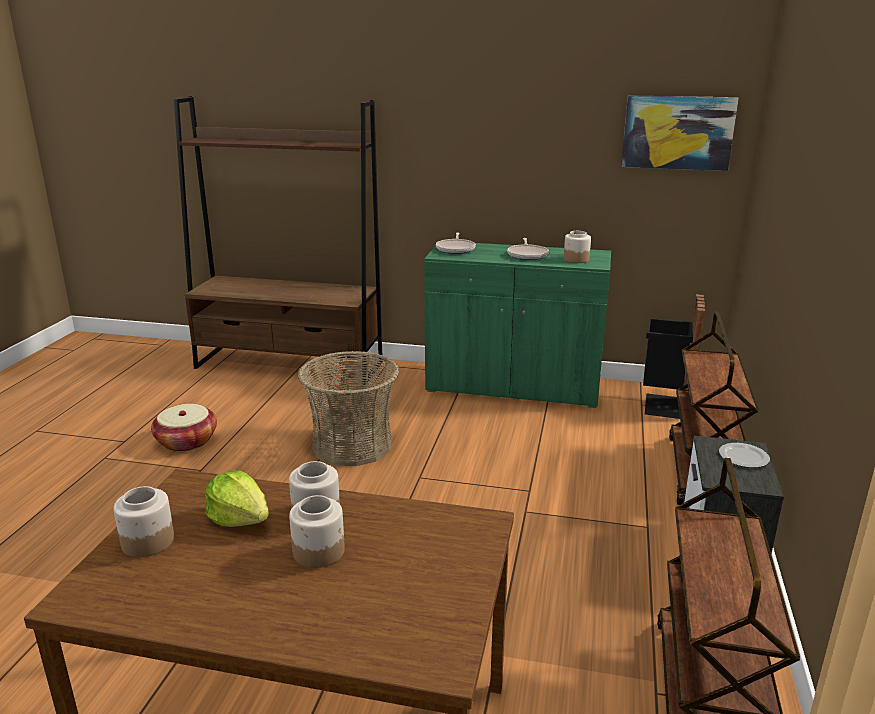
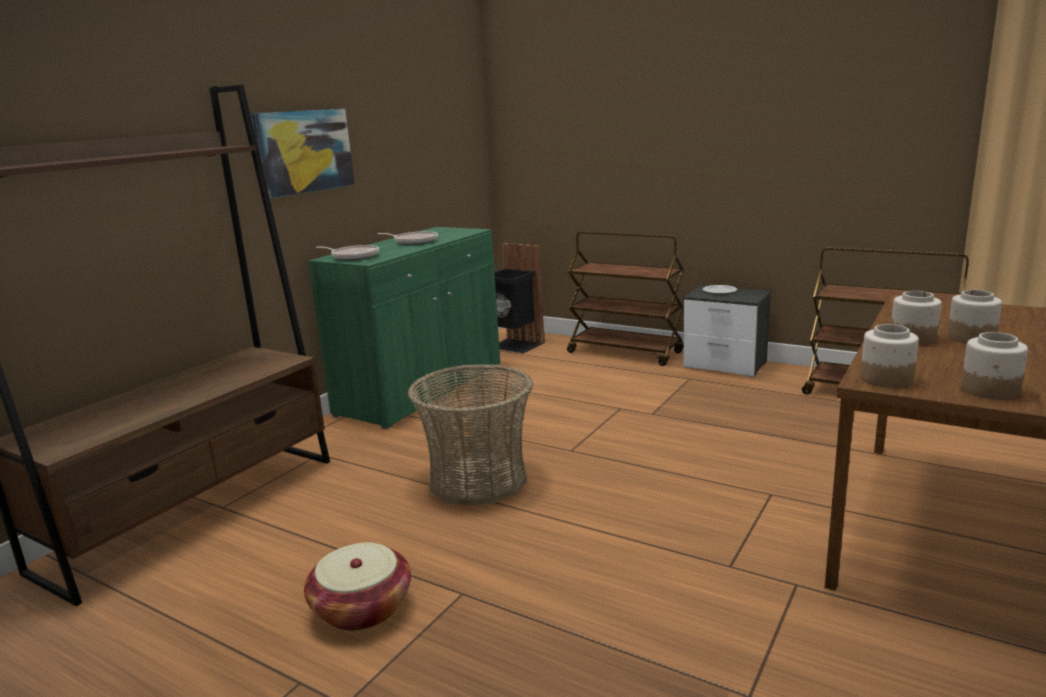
camera: 70 degrees left, 5 degrees down
lettuce [205,470,269,527] -> none
jar [564,231,591,263] -> jar moved to [860,324,919,388]
picture [621,95,739,171] -> picture moved to [250,108,355,199]

